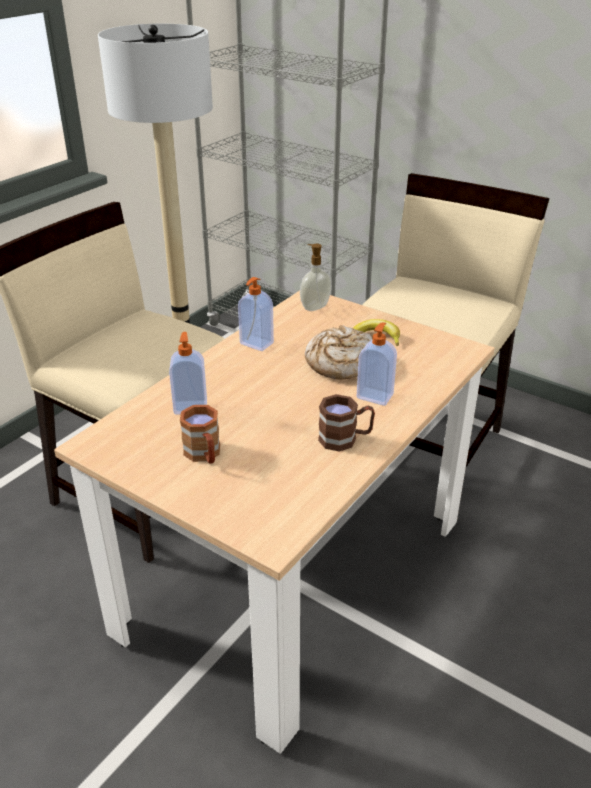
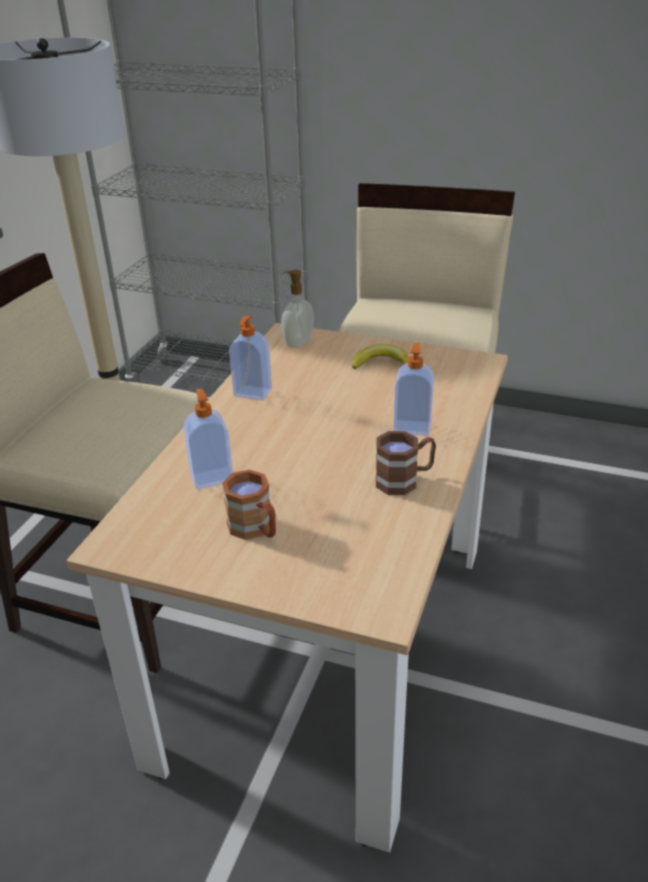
camera: 15 degrees left, 0 degrees up
bread [305,325,372,380] -> none

